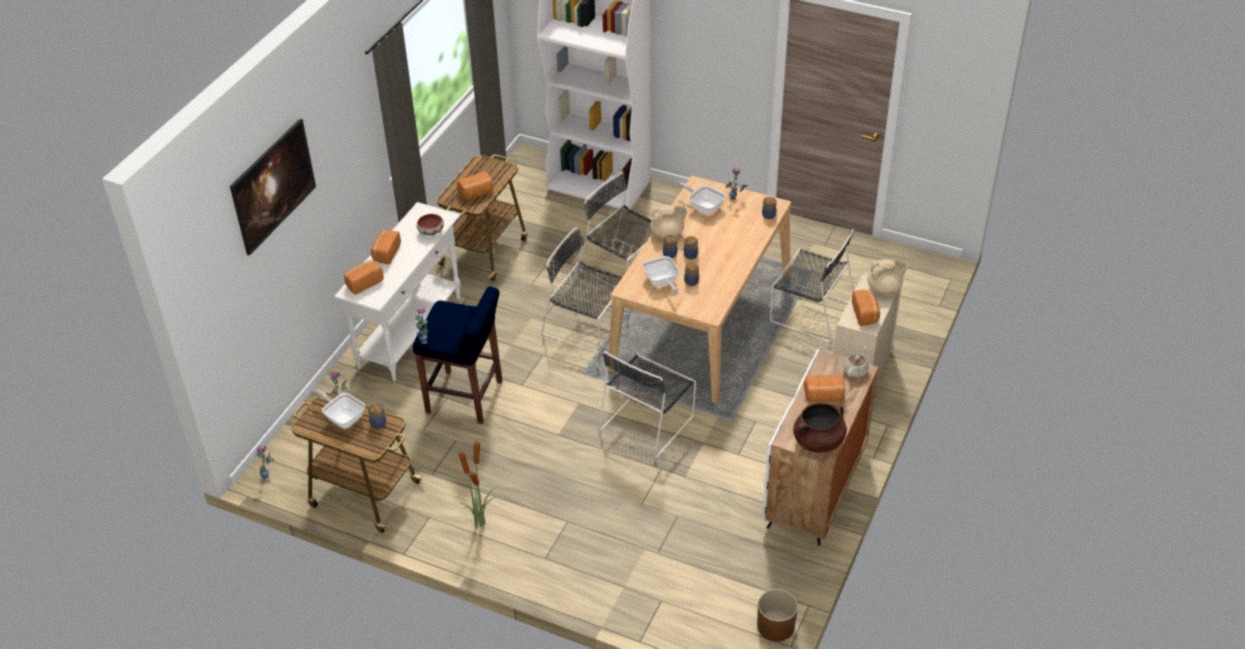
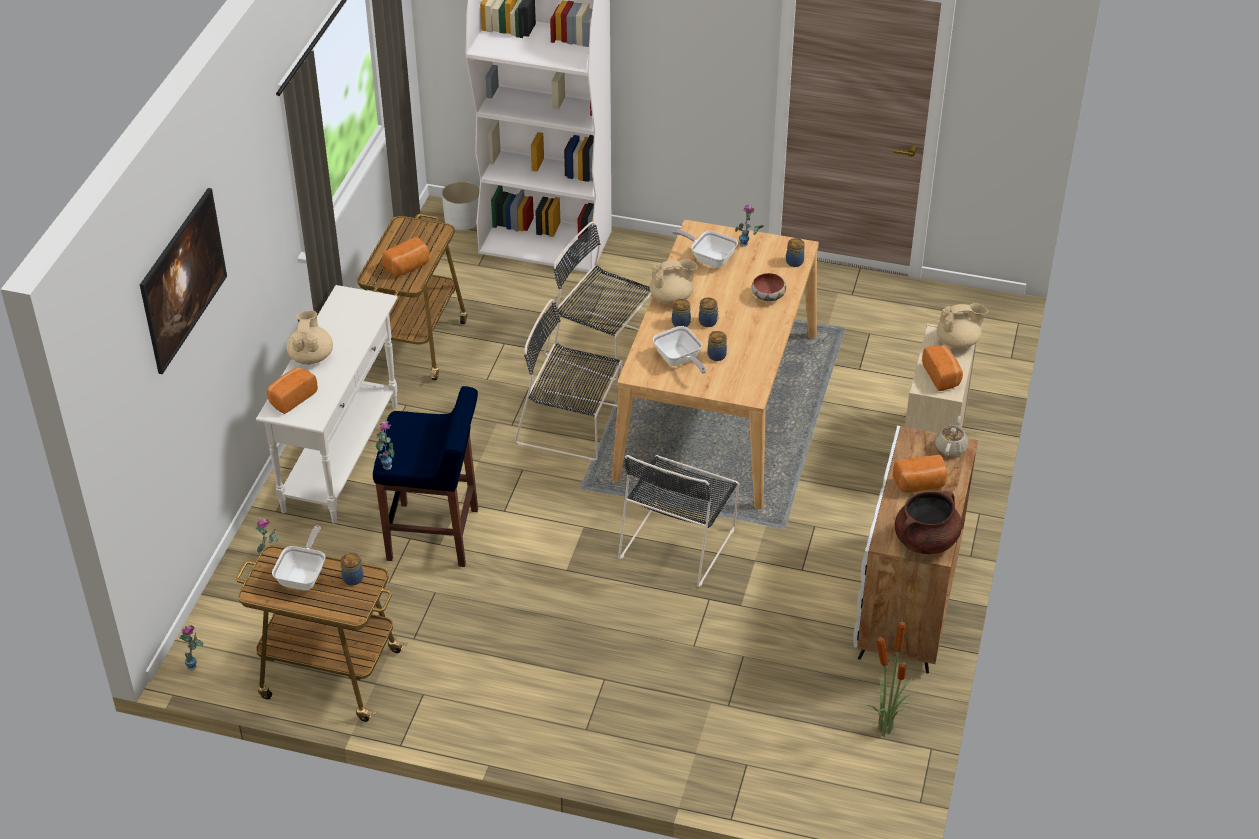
camera: 10 degrees left, 0 degrees up
frying pan [313,389,365,429] -> frying pan turned 75 degrees clockwise [272,525,325,591]
bread [371,230,401,264] -> beige teapot [287,310,333,364]
bowl [417,214,444,235] -> bowl moved to [752,273,786,301]
potted plant [459,441,497,529] -> potted plant moved to [866,615,914,737]
brown planter [757,589,798,642] -> none
black chair [770,229,854,342] -> none
none -> white planter [442,181,479,230]

